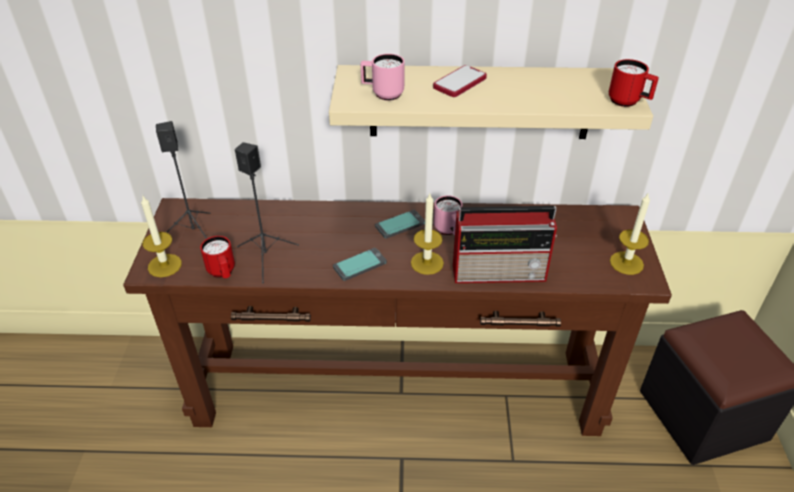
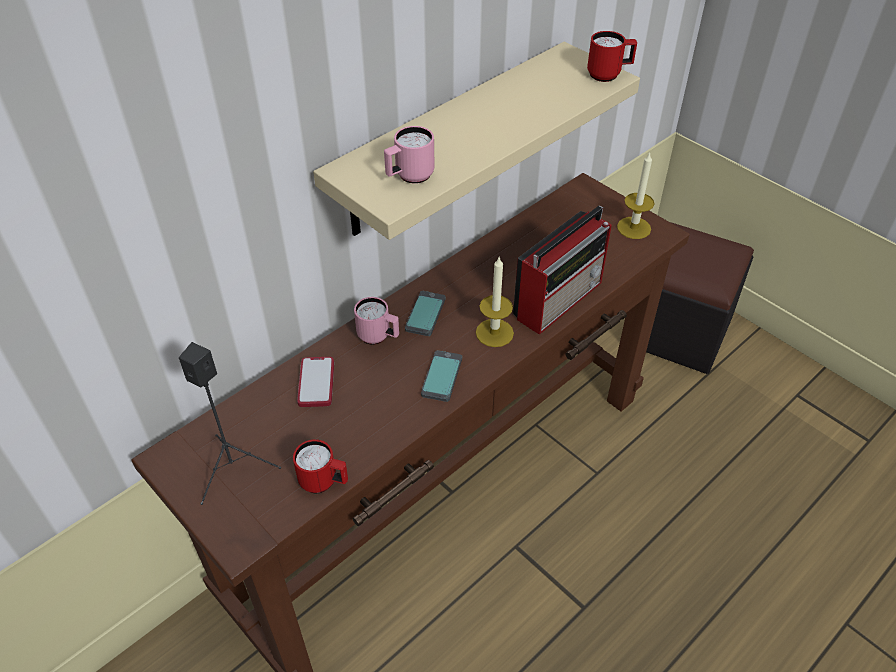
camera: 45 degrees left, 5 degrees up
candle [141,196,182,277] -> none
black speaker [235,142,299,283] -> none
phone [433,65,487,97] -> phone moved to [297,357,334,407]
pink mug [434,195,462,235] -> pink mug moved to [354,297,399,345]

